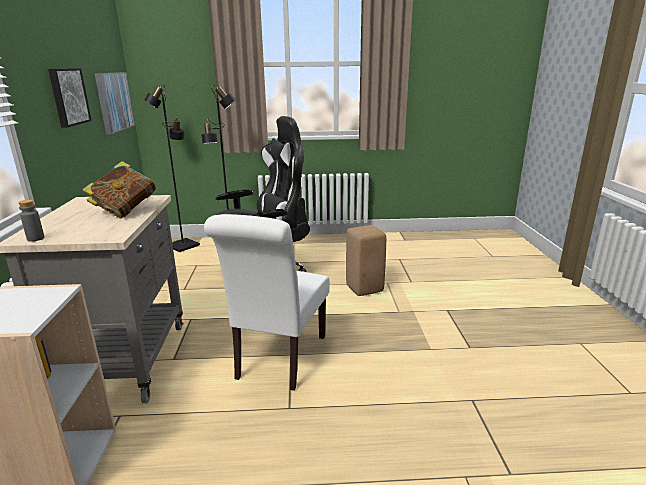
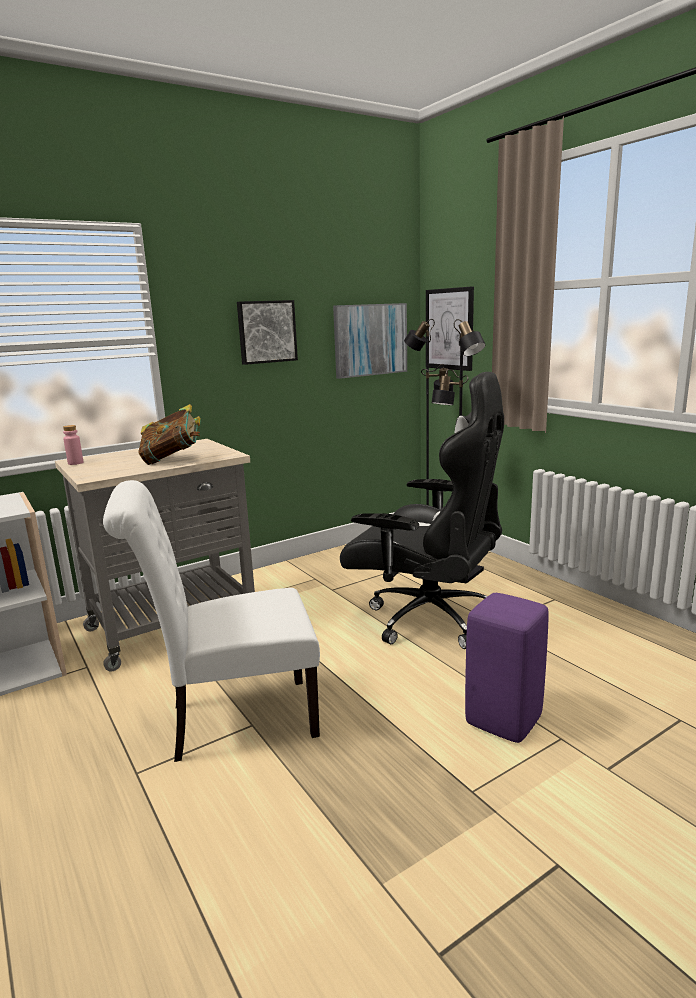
camera: 60 degrees right, 5 degrees down
grey bottle [18,200,44,241] -> pink bottle [63,425,83,465]
beige stool [346,225,386,296] -> purple stool [465,593,548,743]
none -> picture [426,286,474,371]

